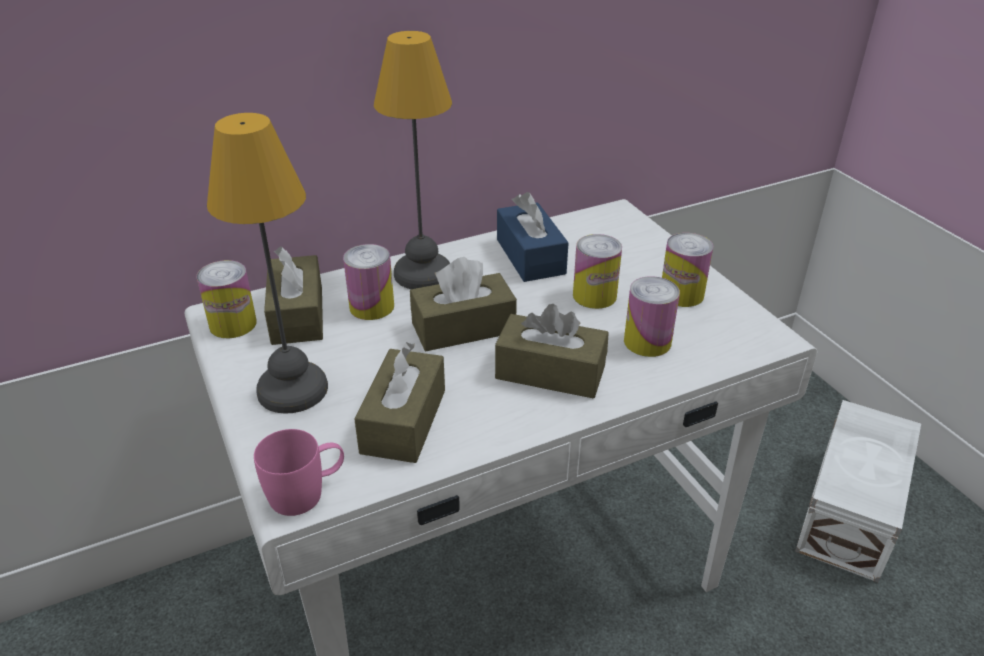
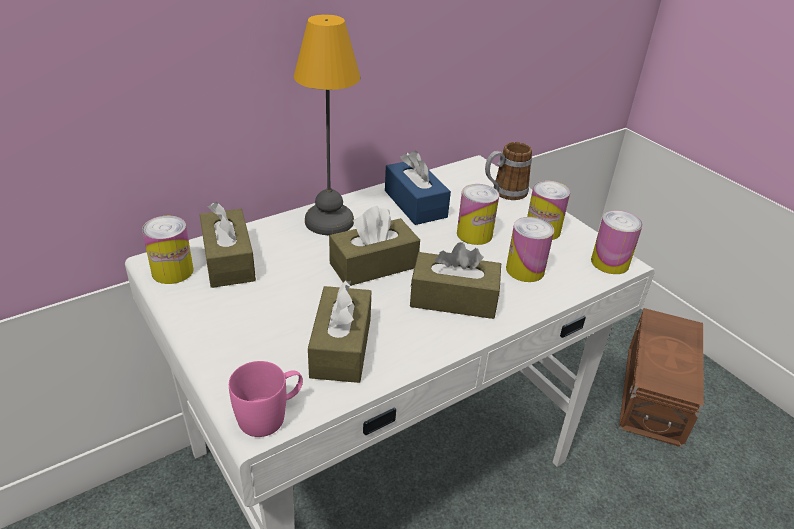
camera: 10 degrees left, 0 degrees up
table lamp [207,113,328,414] -> none
can [343,244,394,320] -> can moved to [591,211,643,274]
white storage box [795,400,921,582] -> brown storage box [619,308,704,448]
none -> mug [485,142,532,200]

